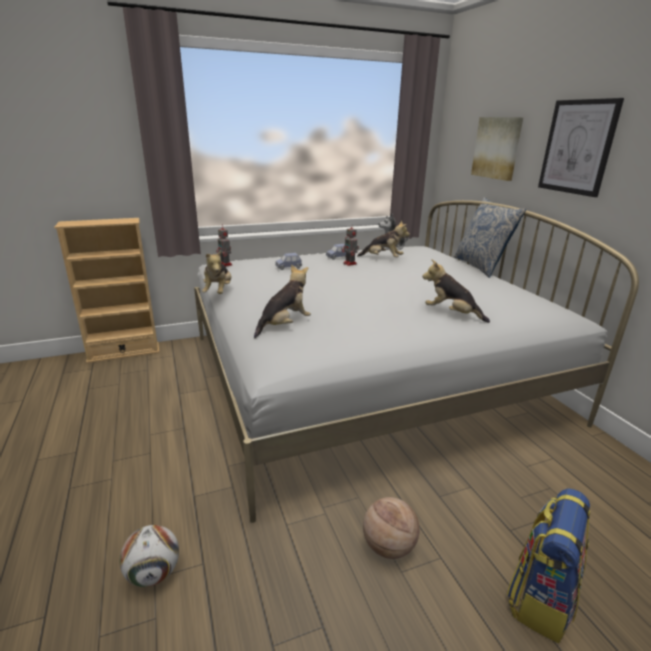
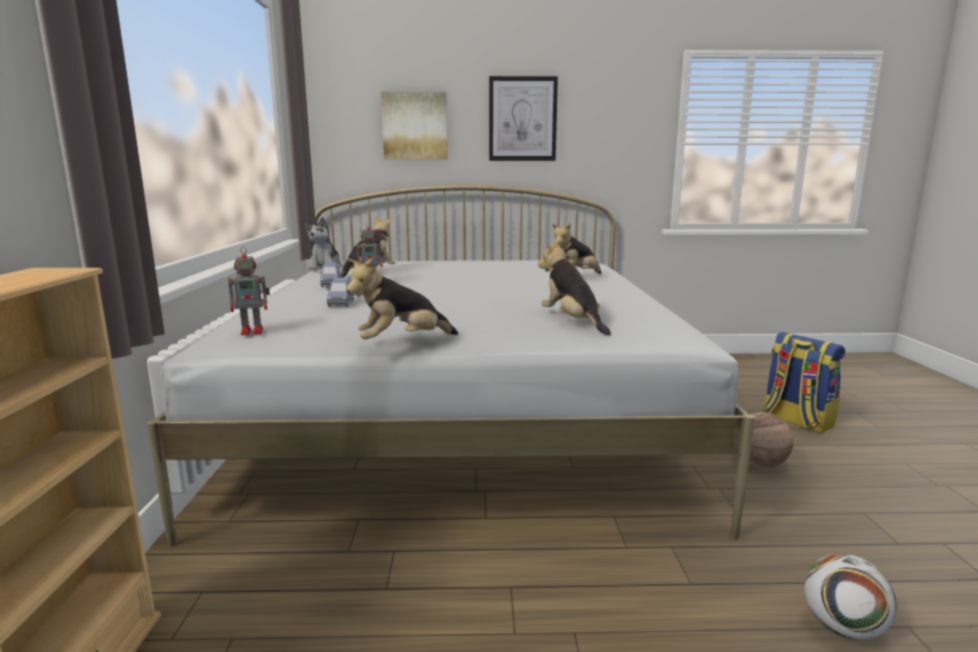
camera: 70 degrees left, 10 degrees down
plush toy [202,251,232,294] -> plush toy turned 135 degrees clockwise [346,257,458,339]
pillow [454,197,526,278] -> none

